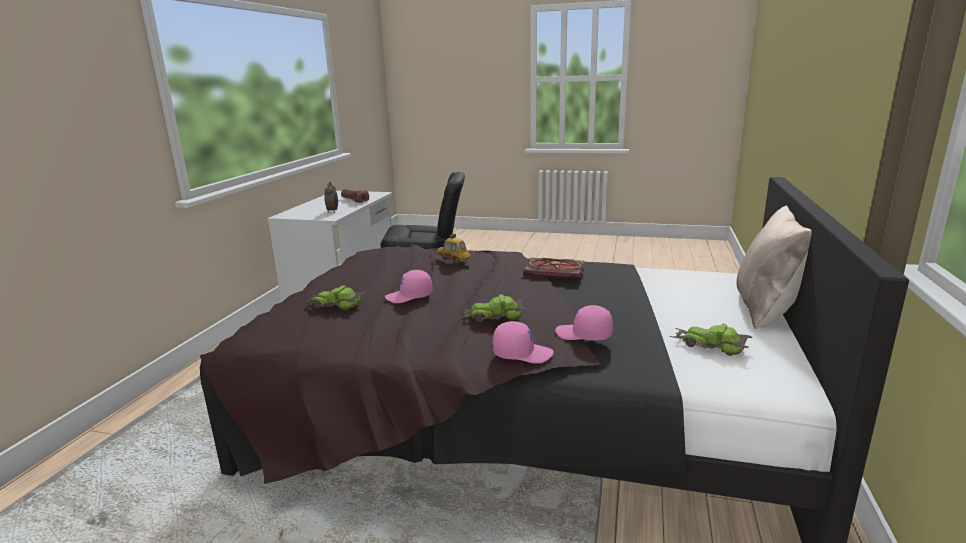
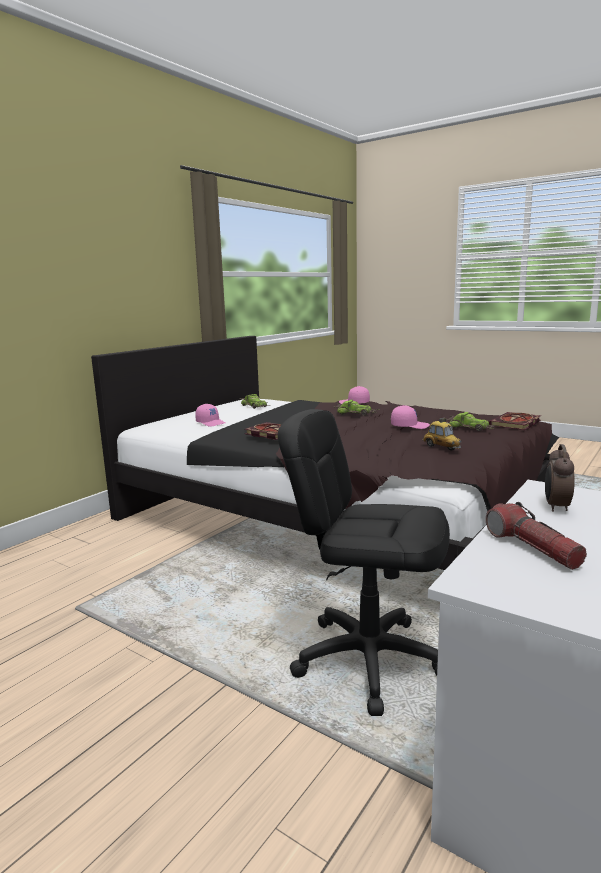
camera: 160 degrees left, 5 degrees down
toy car [436,234,472,264] -> toy car moved to [422,418,462,451]
pink cap [555,305,613,341] -> pink cap moved to [195,404,225,427]
beige pillow [736,205,812,329] -> none
none -> book [489,412,541,430]

